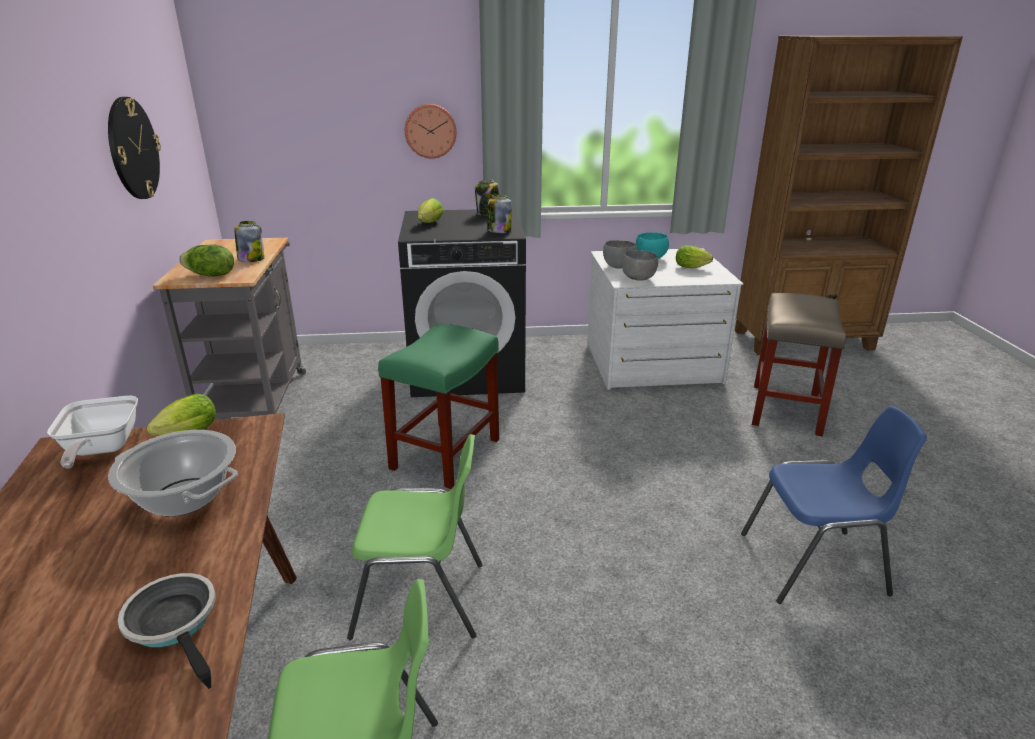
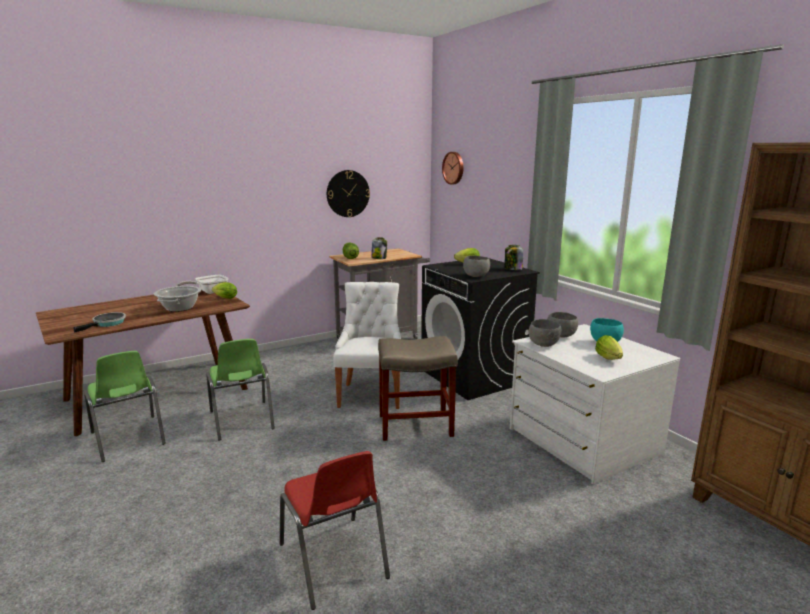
camera: 65 degrees right, 10 degrees down
green stool [378,324,499,489] -> white chair [333,282,401,409]
wall clock [405,104,456,159] -> wall clock moved to [442,152,463,185]
jar [487,194,512,233] -> grey bowl [463,256,490,277]
blue chair [741,406,927,604] -> red chair [280,451,390,610]
beige stool [752,293,846,436] -> beige stool moved to [378,336,458,441]

